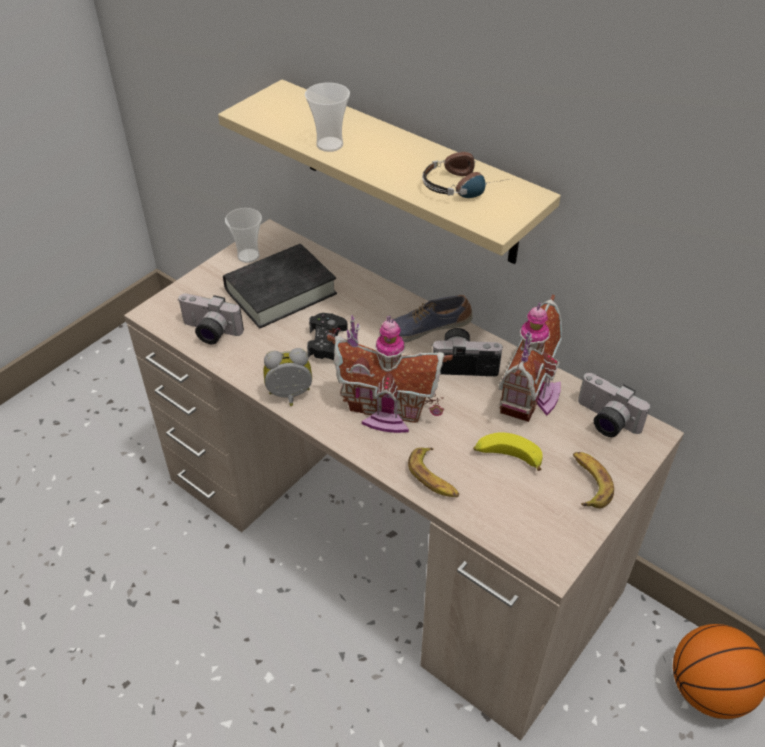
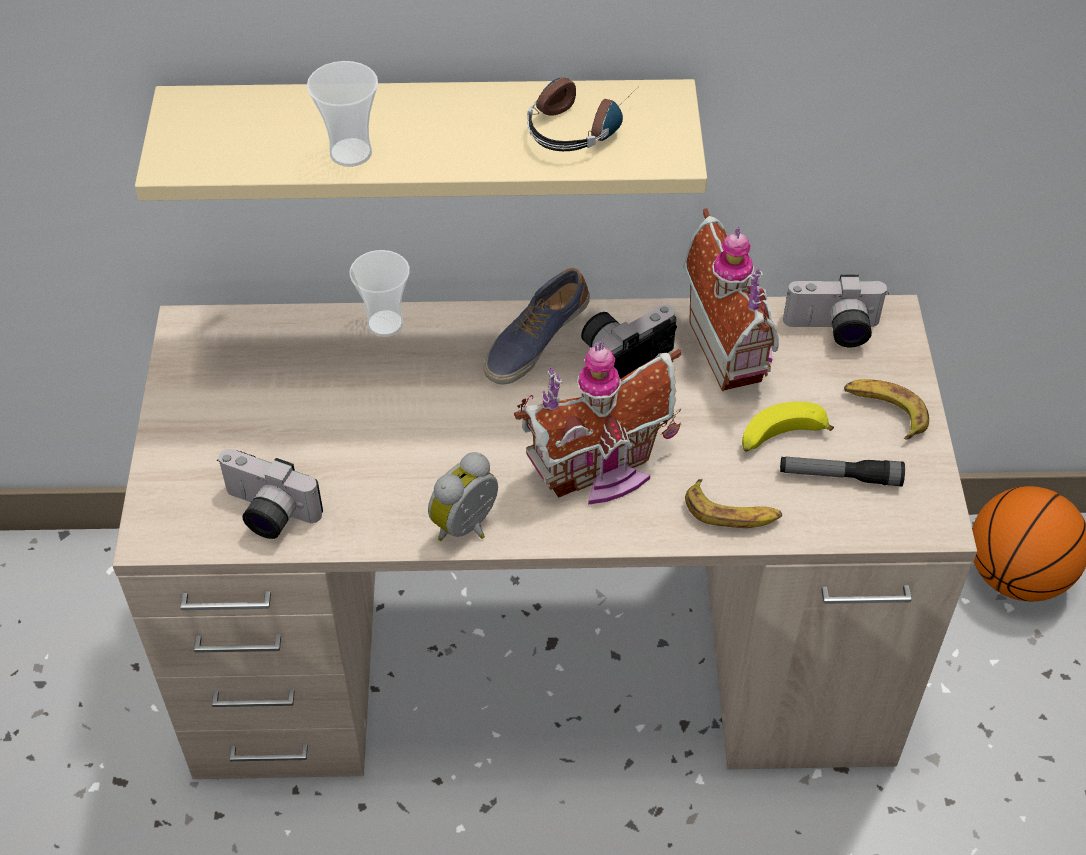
camera: 40 degrees left, 5 degrees up
camera [177,294,244,344] -> camera turned 45 degrees clockwise [217,449,323,539]
black book [223,244,337,328] -> none
cup [225,208,262,263] -> cup moved to [349,250,410,337]
black game controller [307,313,348,360] -> none
none -> flashlight [780,457,905,486]

